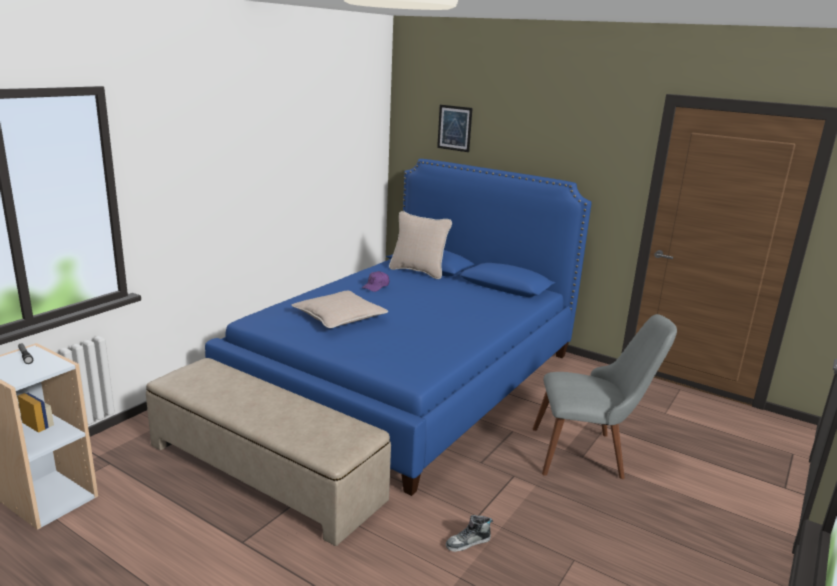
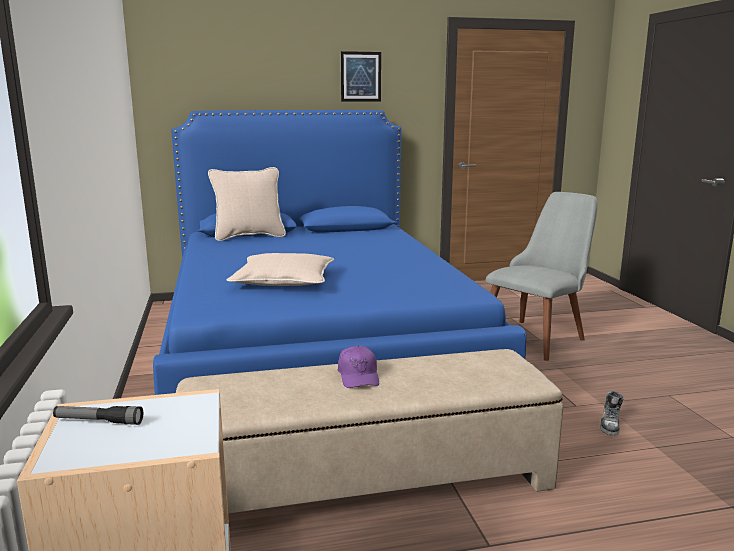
camera: 45 degrees left, 5 degrees down
purple cap [362,271,389,292] -> purple cap moved to [338,345,379,388]
picture [437,105,473,152] -> picture moved to [341,51,381,101]

